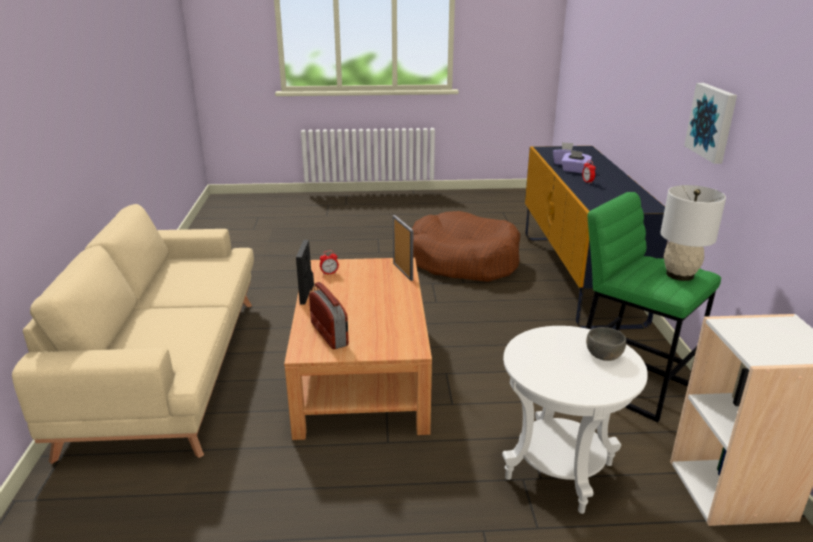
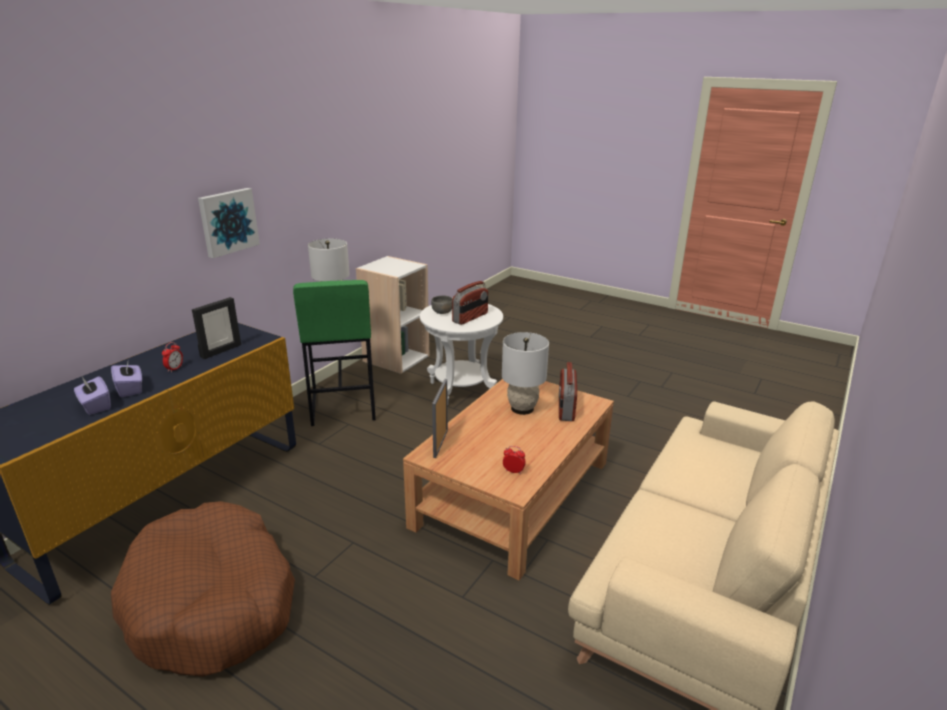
camera: 145 degrees left, 0 degrees up
picture frame [296,240,314,305] -> picture frame moved to [192,297,241,359]
none -> radio [452,281,488,325]
none -> white table lamp [502,332,549,415]

